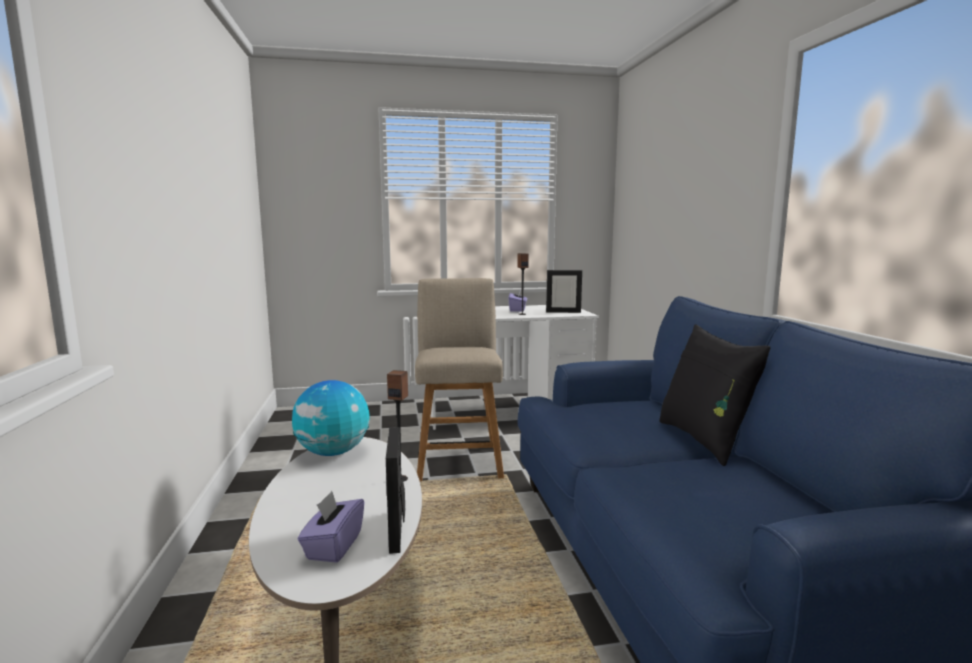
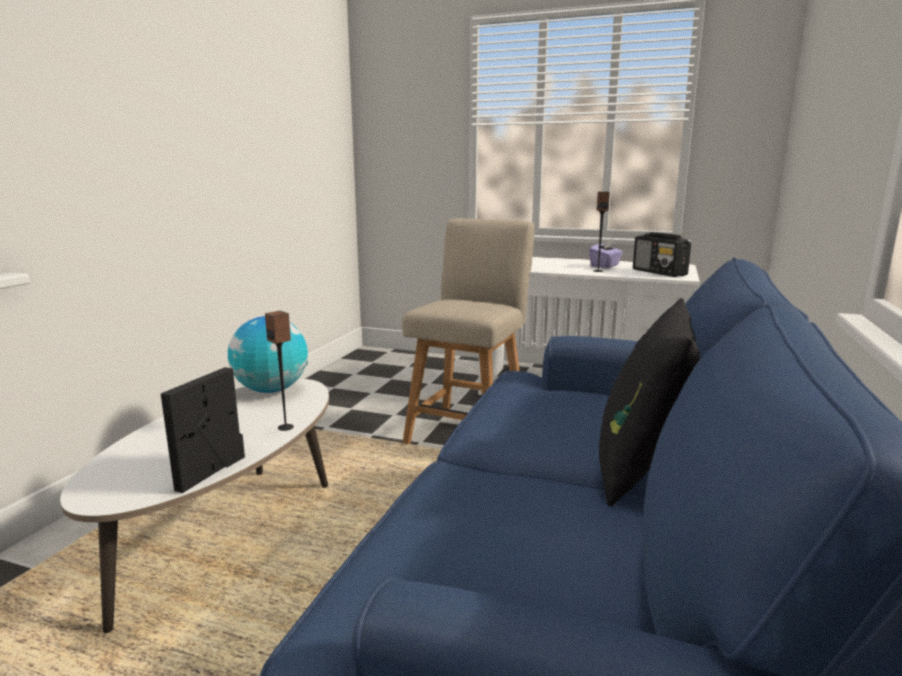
camera: 30 degrees right, 5 degrees up
purple tissue box [298,491,364,563] -> none
picture frame [546,270,582,313] -> radio [633,232,691,277]

